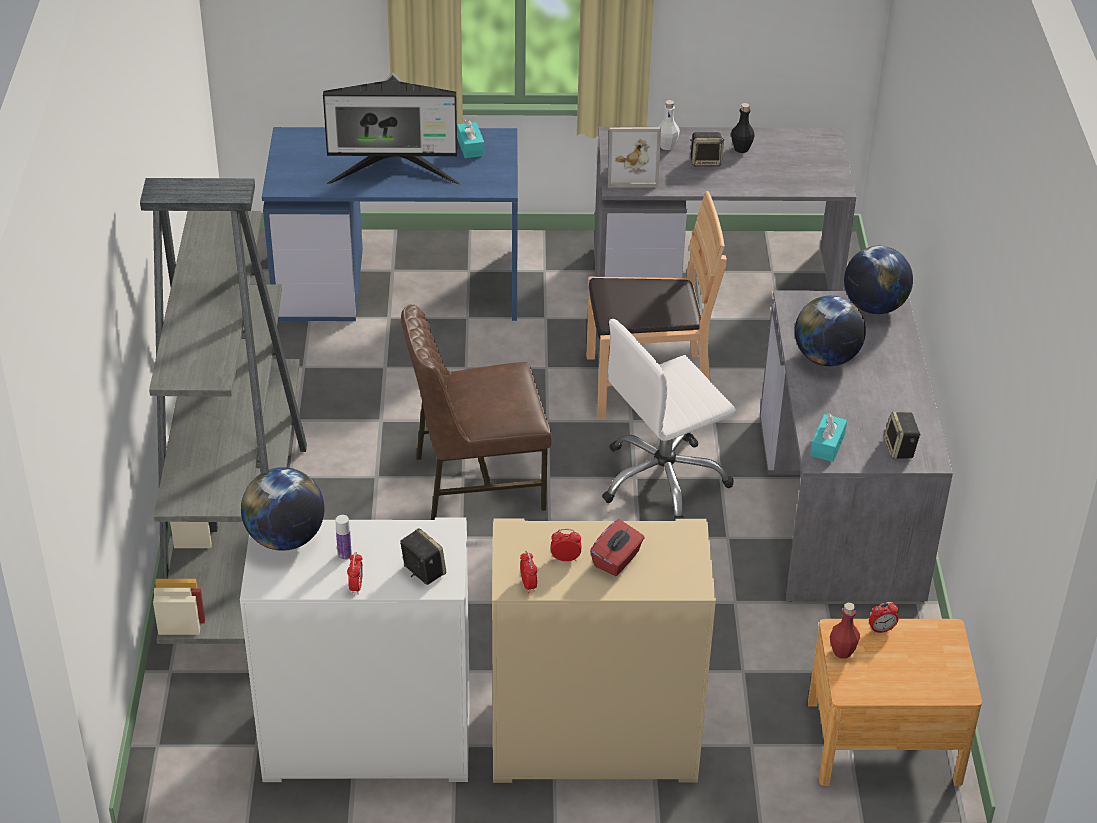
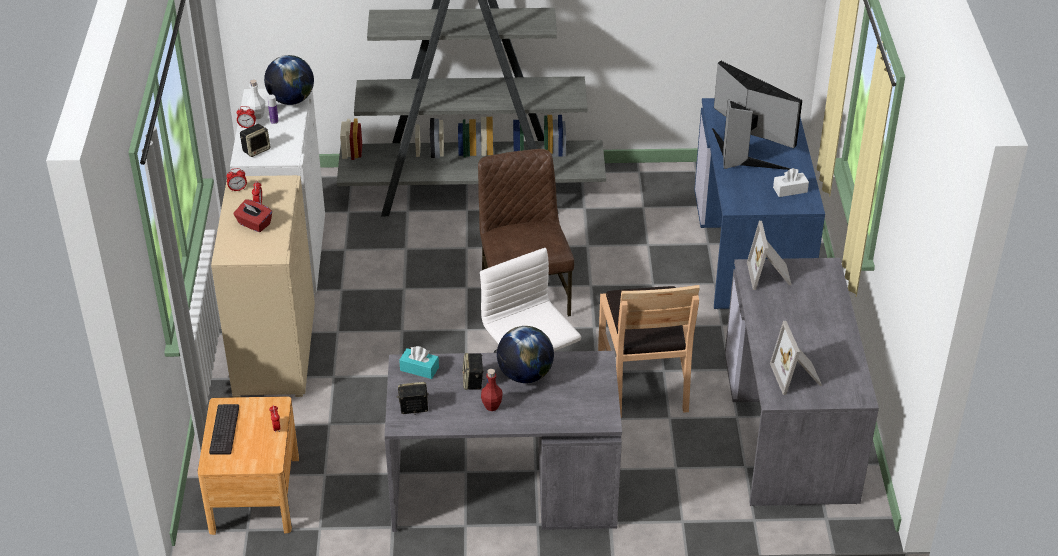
camera: 90 degrees right, 0 degrees up
monitor [323,72,460,185] -> monitor turned 135 degrees clockwise [712,61,802,170]
turquoise tissue box [457,119,484,158] -> white tissue box [773,168,809,197]
white bottle [658,100,680,150] -> white bottle moved to [247,80,265,119]
speaker [691,132,725,167] -> speaker moved to [463,353,484,390]
black bottle [731,103,755,153] -> none
red bottle [830,603,860,659] -> red bottle moved to [481,369,503,411]
globe [844,246,913,314] -> none
none -> keyboard [209,404,239,455]
none -> picture frame [770,321,822,395]

